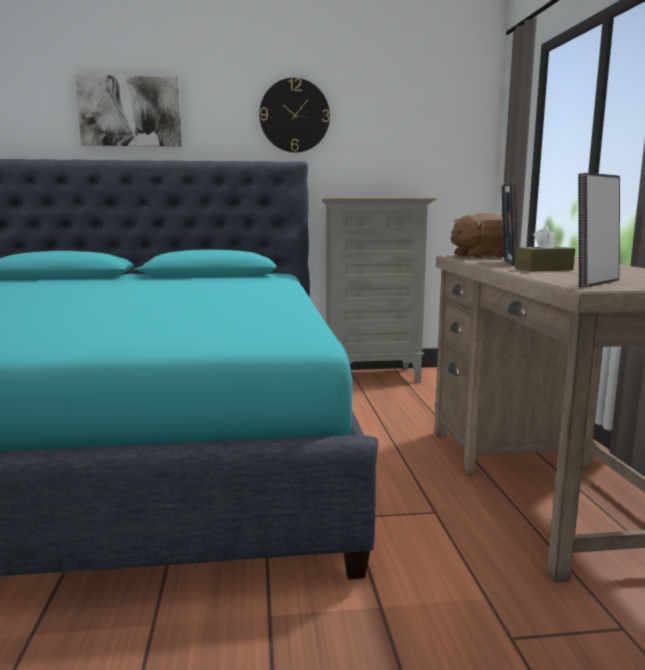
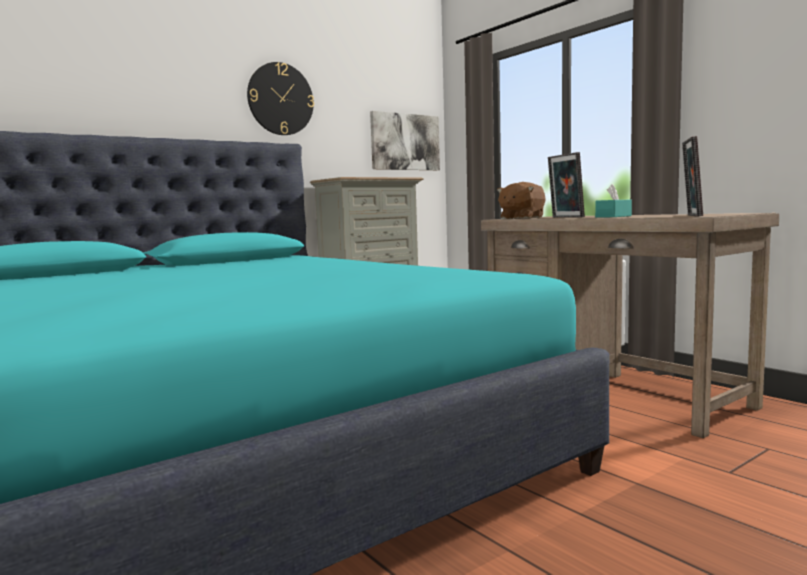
camera: 30 degrees left, 5 degrees down
picture [75,75,182,147] -> picture moved to [370,111,440,170]
brown tissue box [515,226,575,272] -> turquoise tissue box [595,184,632,218]

